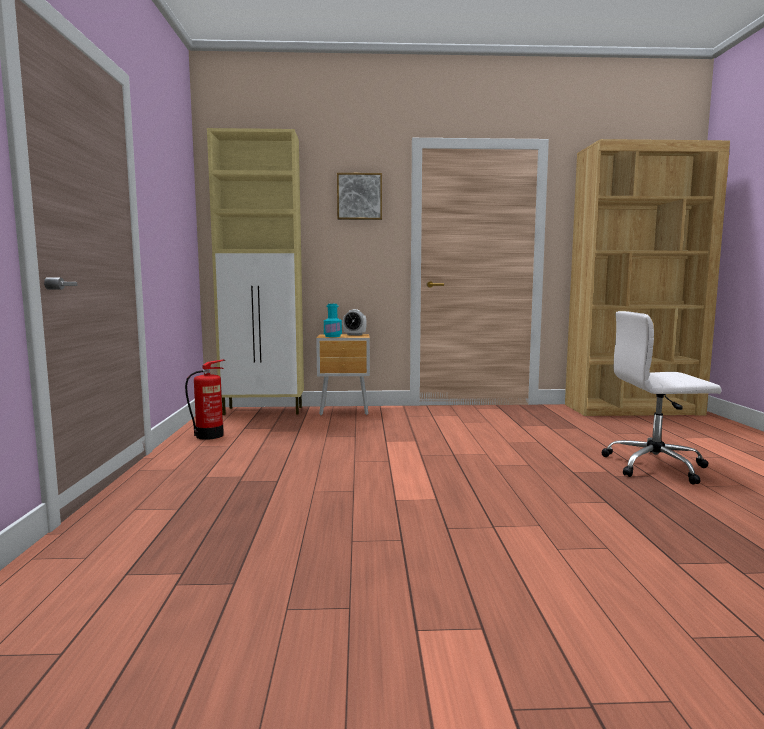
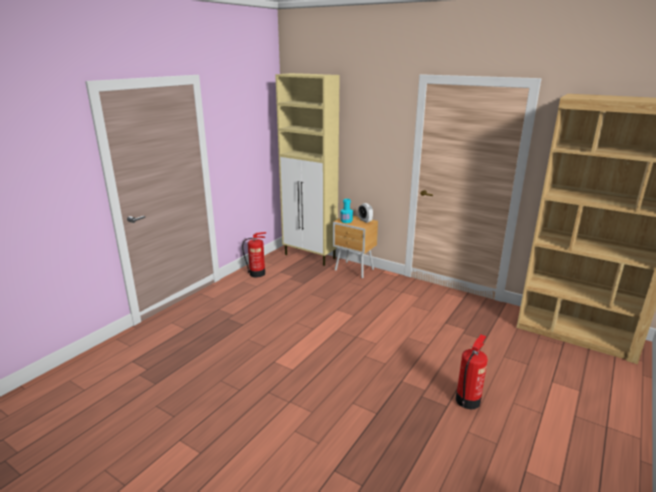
camera: 35 degrees right, 15 degrees up
picture [337,173,382,220] -> none
white office chair [601,311,721,485] -> fire extinguisher [456,335,488,409]

